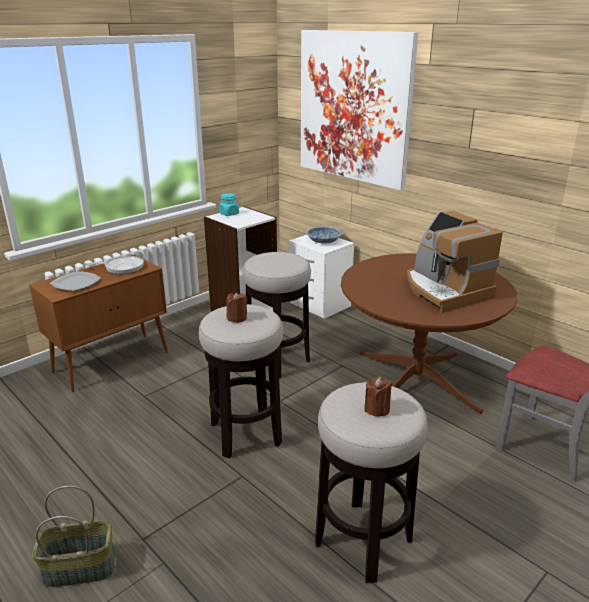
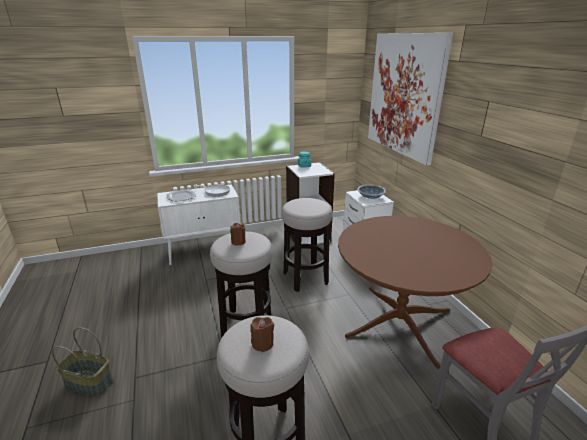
camera: 25 degrees right, 0 degrees up
brown cabinet [29,254,168,392] -> white cabinet [157,185,240,266]
coffee machine [407,211,503,313] -> none

